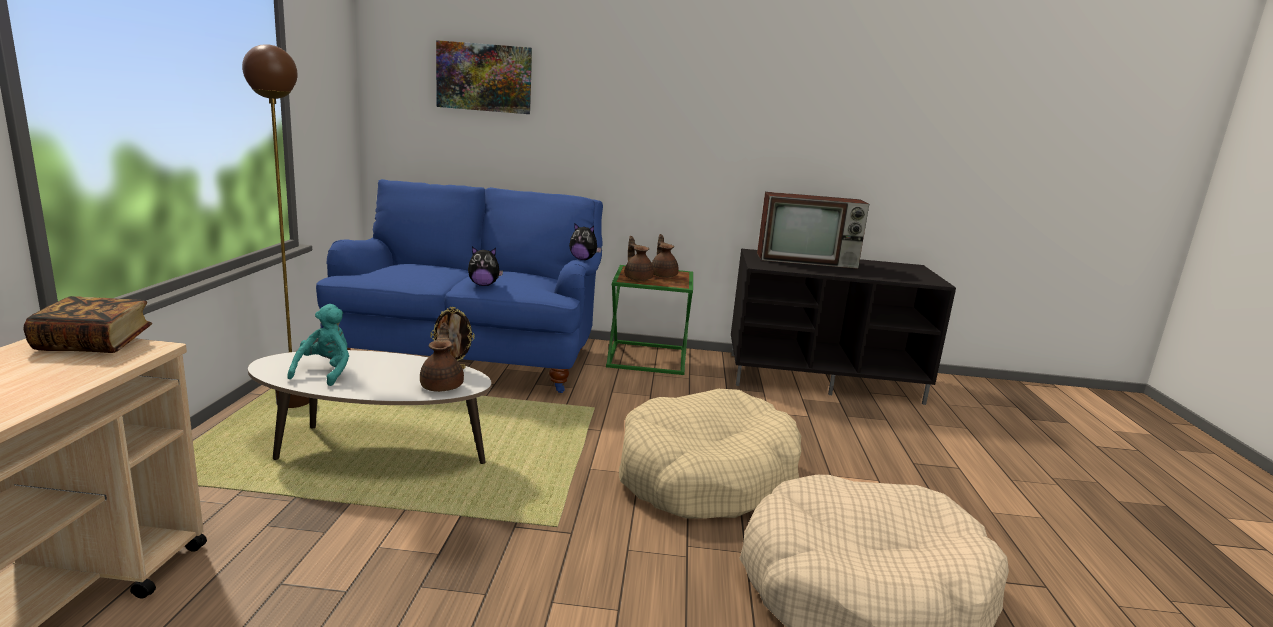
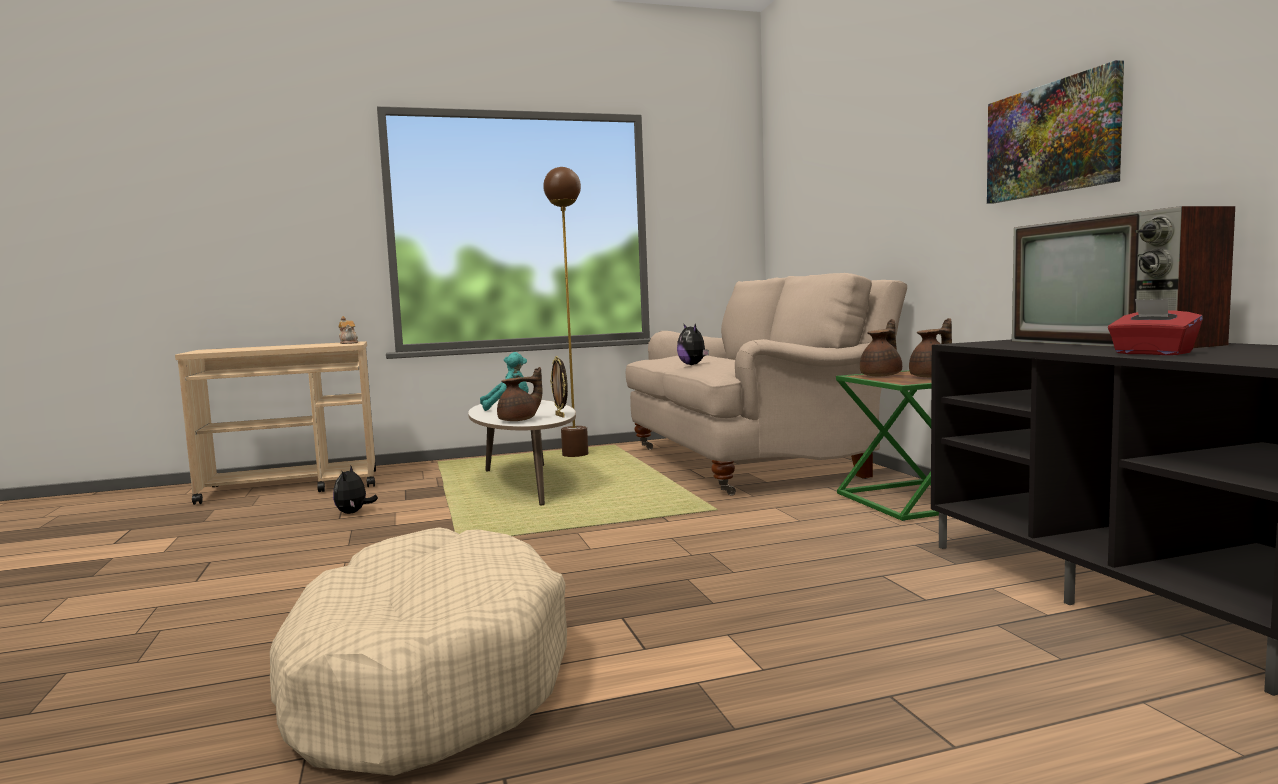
camera: 70 degrees right, 10 degrees down
book [24,296,152,353] -> teapot [339,316,358,344]
blue sofa [316,179,603,393] -> beige sofa [626,273,907,496]
picture [436,40,532,114] -> picture moved to [987,60,1124,204]
plush toy [569,223,602,260] -> plush toy moved to [333,466,378,514]
beige dog bed [619,389,801,519] -> none
none -> red tissue box [1108,299,1203,355]

